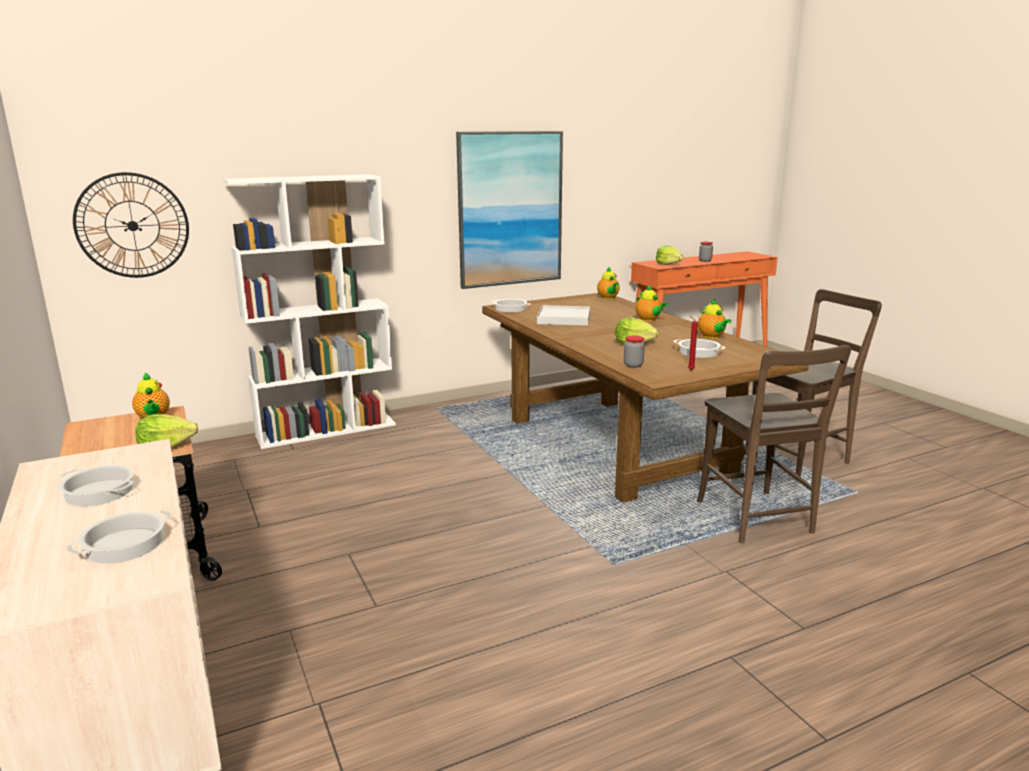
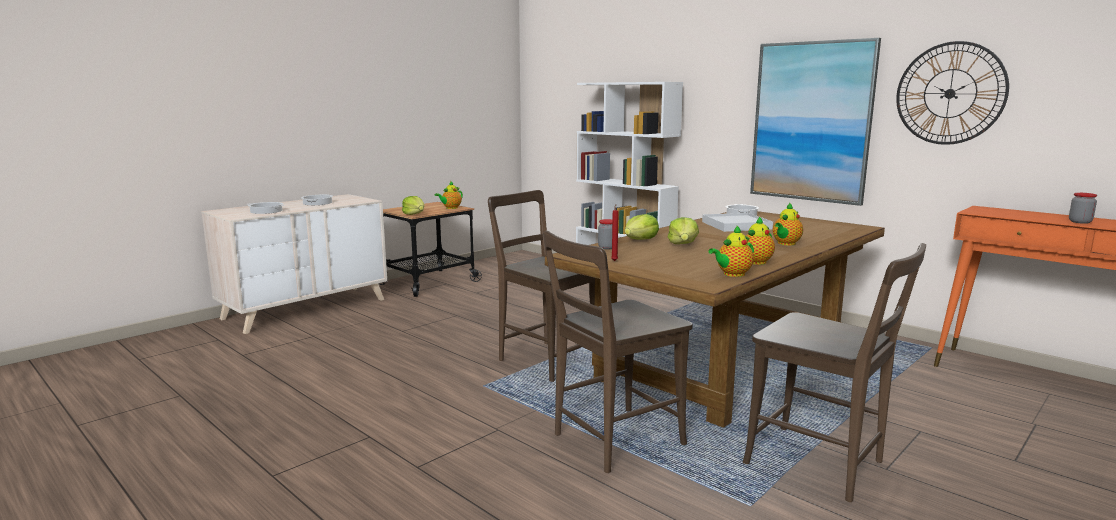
camera: 70 degrees right, 5 degrees down
wall clock [73,172,189,278] -> wall clock moved to [896,41,1009,145]
teapot [597,267,620,299] -> teapot moved to [708,225,754,277]
lettuce [656,245,683,265] -> lettuce moved to [625,214,659,240]
cooking pot [673,339,726,358] -> none
none -> brown chair [488,190,595,382]

